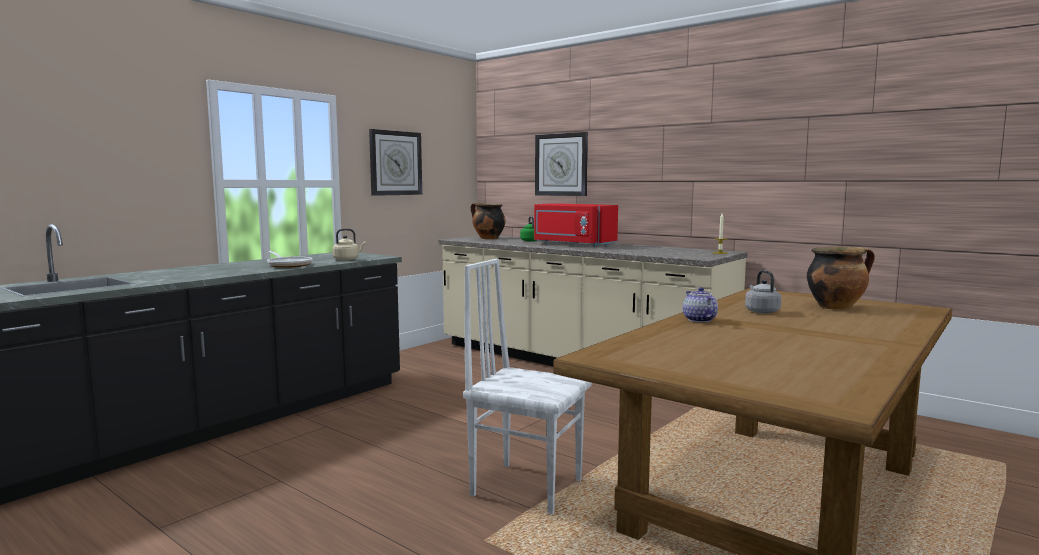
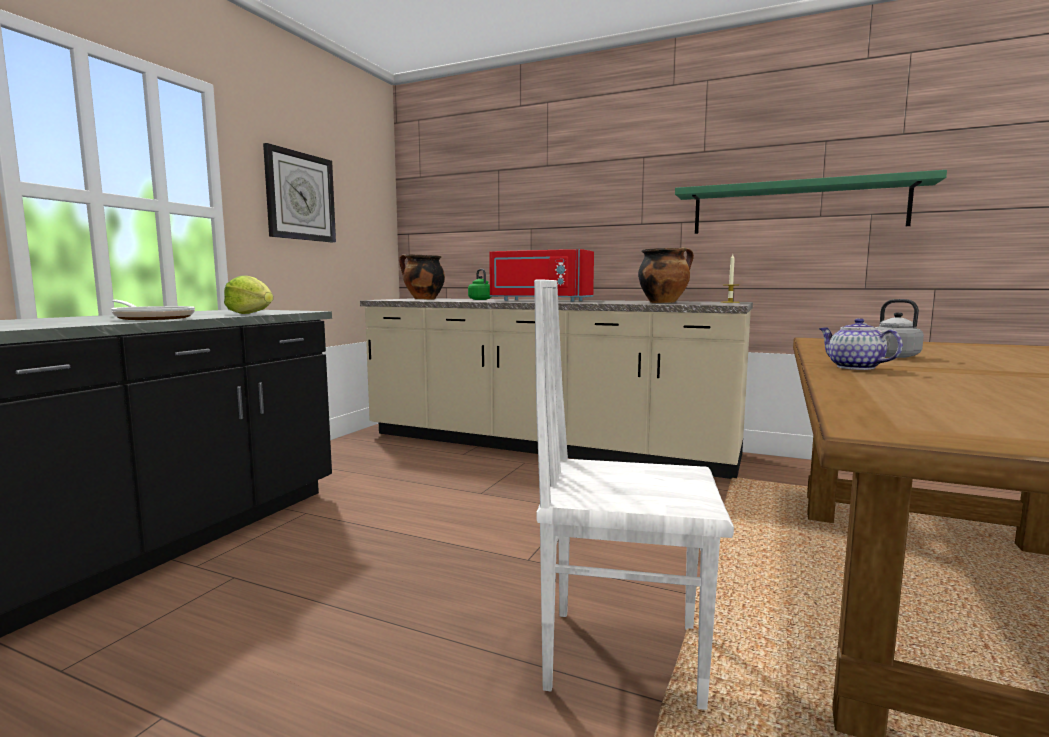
camera: 15 degrees left, 0 degrees up
beige kettle [332,228,366,261] -> lettuce [224,275,273,314]
wall clock [535,132,588,196] -> none
cooking pot [807,247,875,310] -> cooking pot moved to [638,247,694,303]
none -> green shelf [675,170,947,234]

